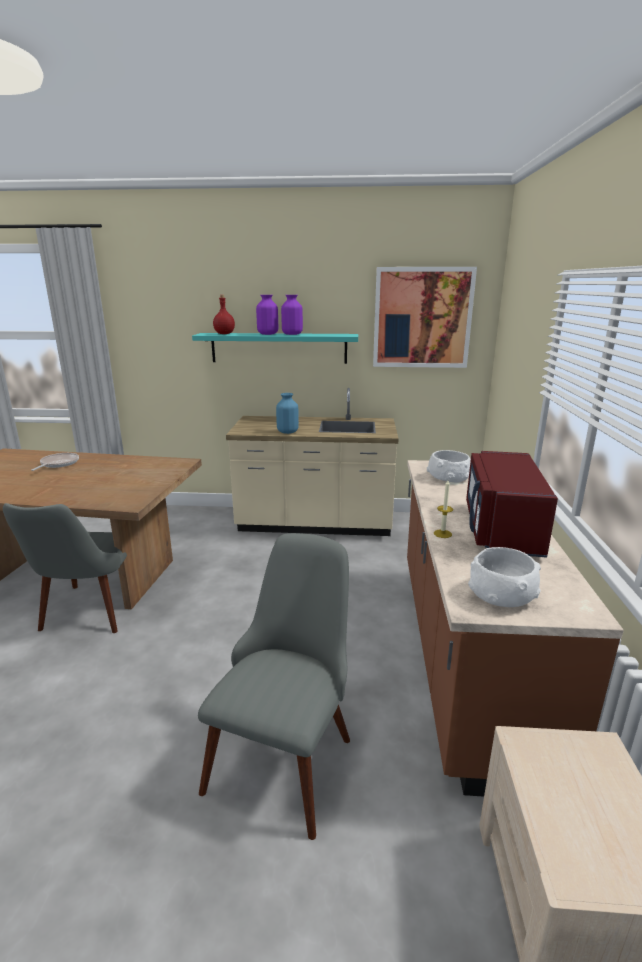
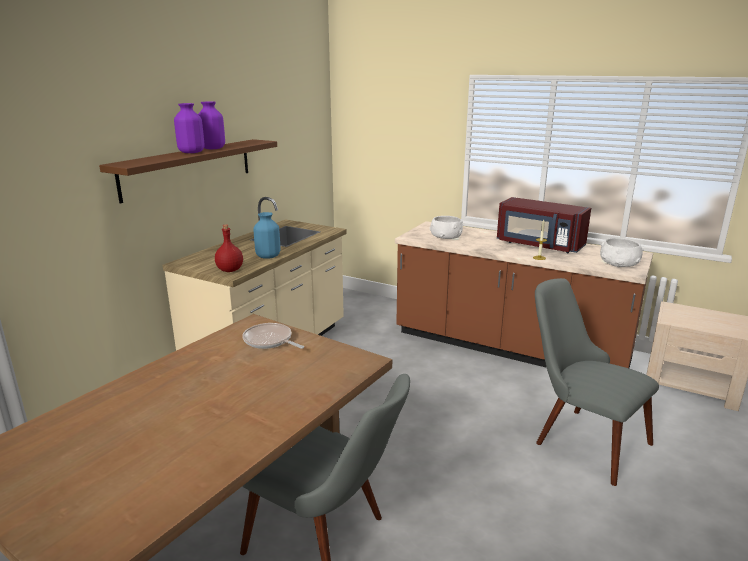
camera: 65 degrees left, 0 degrees up
frying pan [31,453,79,471] -> frying pan moved to [242,323,304,349]
turquoise shelf [192,333,358,364] -> brown shelf [99,139,277,204]
red bottle [213,295,235,334] -> red bottle moved to [215,224,243,272]
picture [373,267,477,368] -> none

